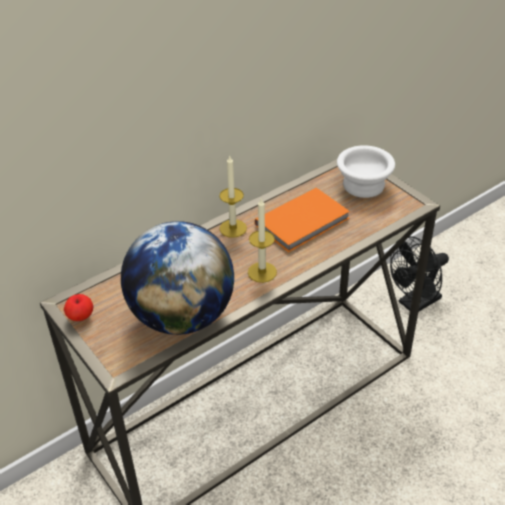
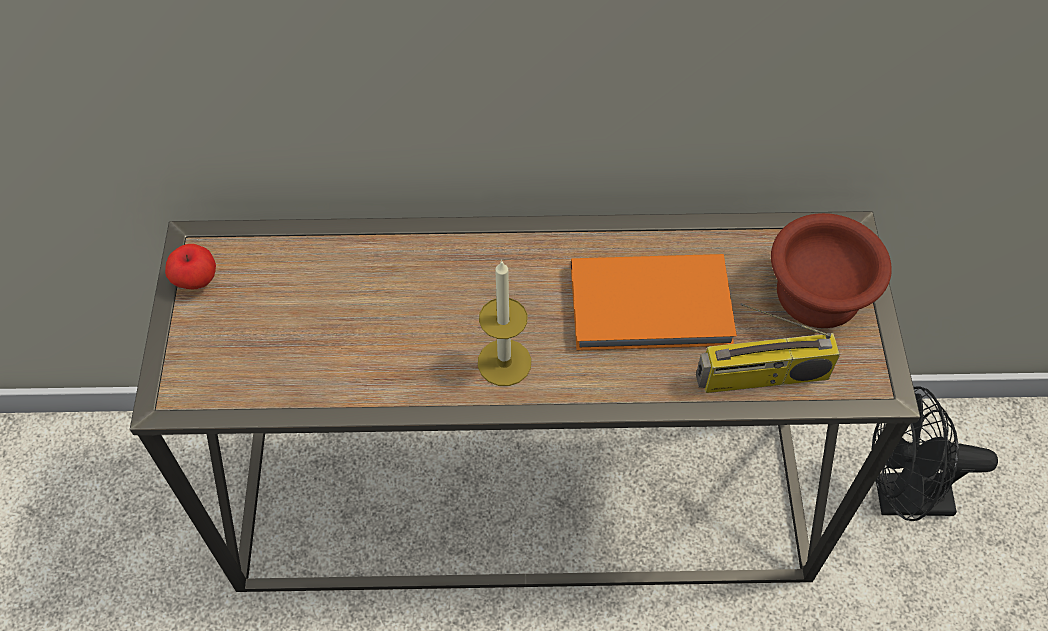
camera: 35 degrees right, 15 degrees up
globe [121,221,234,335] -> none
candle [219,156,247,238] -> none
white bowl [337,145,395,198] -> brown bowl [771,213,892,328]
none -> radio [696,303,840,393]

